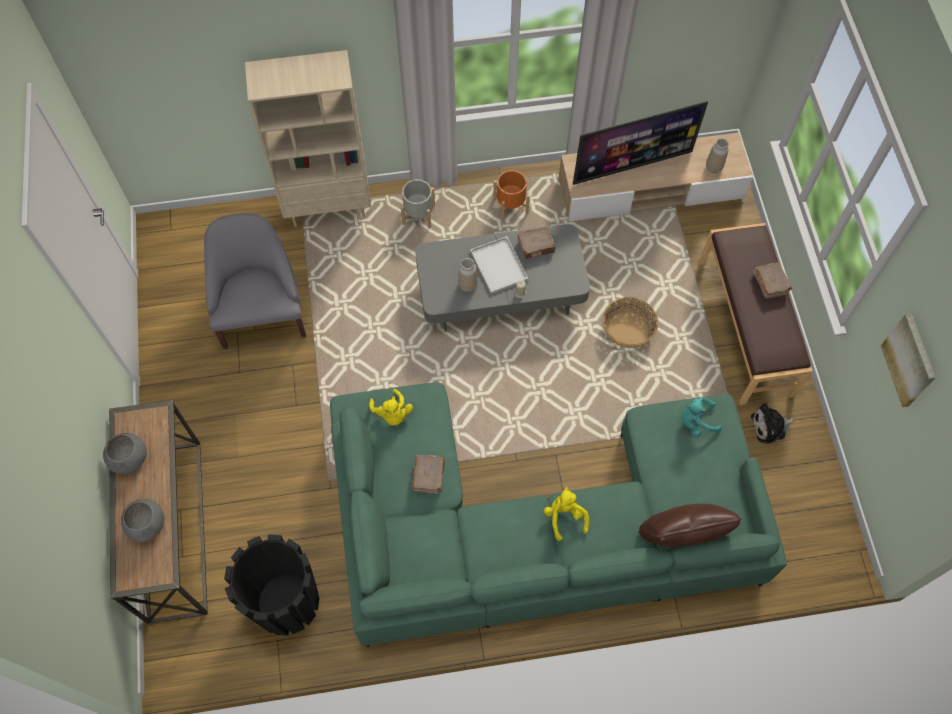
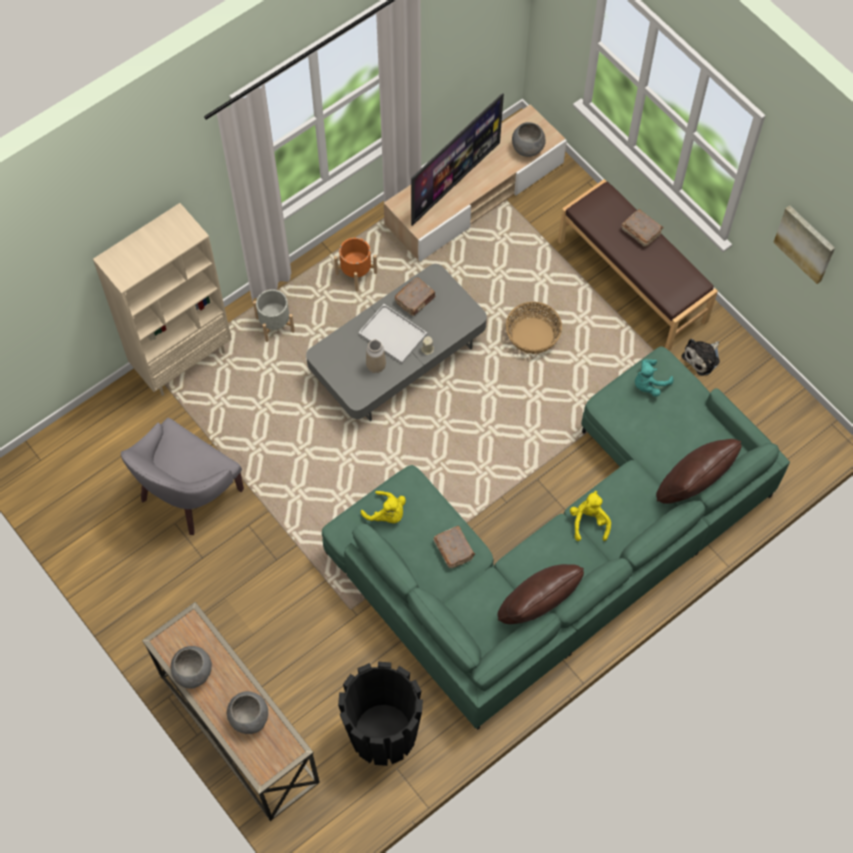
camera: 30 degrees left, 0 degrees up
grey armchair [204,213,306,349] -> grey armchair turned 105 degrees counterclockwise [121,418,244,535]
yellow plush toy [544,487,589,541] -> yellow plush toy turned 45 degrees clockwise [570,491,611,541]
vase [706,138,729,173] -> grey bowl [512,122,546,157]
none -> brown pillow [498,564,584,624]

